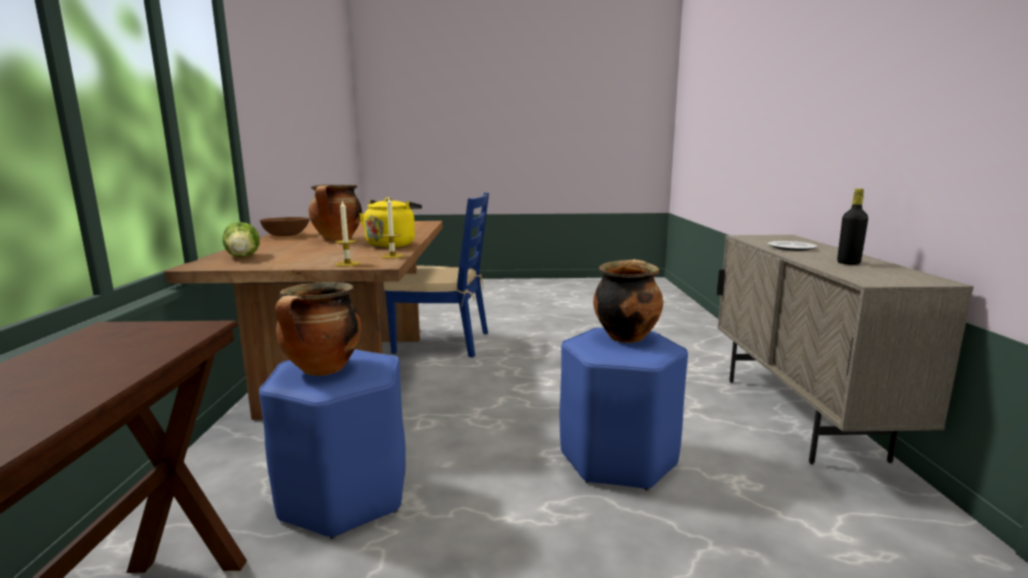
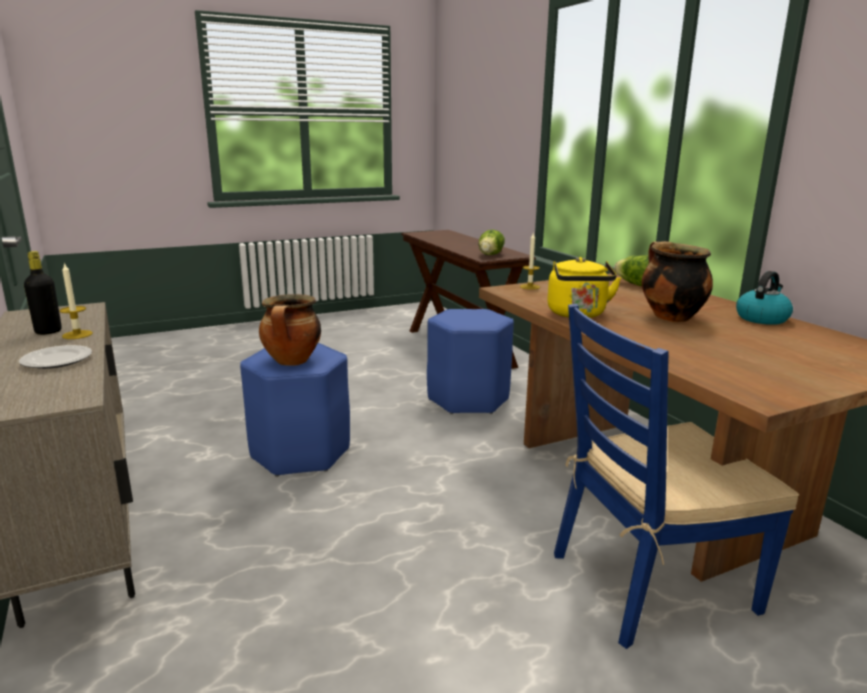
camera: 155 degrees right, 5 degrees up
brown bowl [260,217,310,236] -> kettle [736,271,793,325]
cooking pot [275,282,362,376] -> none
candle [381,198,404,259] -> candle moved to [60,263,93,339]
none -> lettuce [479,230,505,255]

